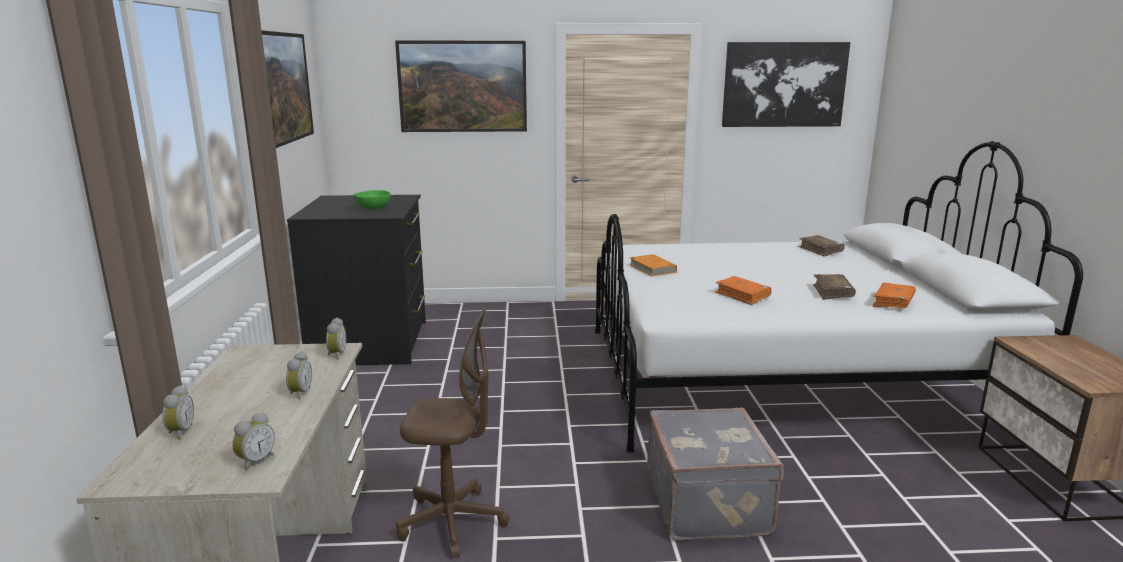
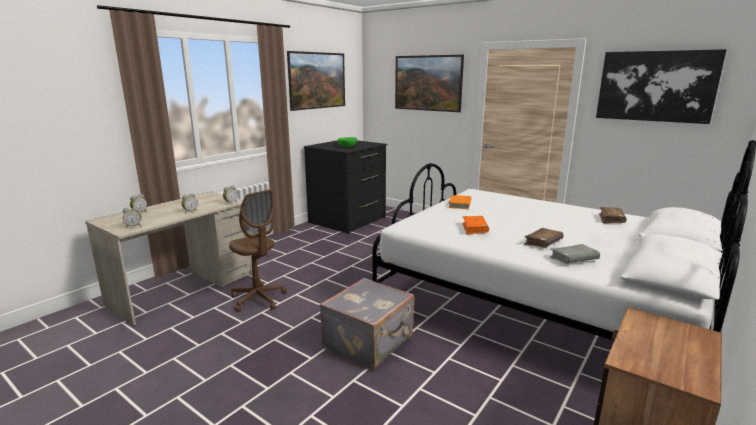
camera: 40 degrees right, 0 degrees up
orange book [873,283,916,308] -> grey book [550,244,600,263]

